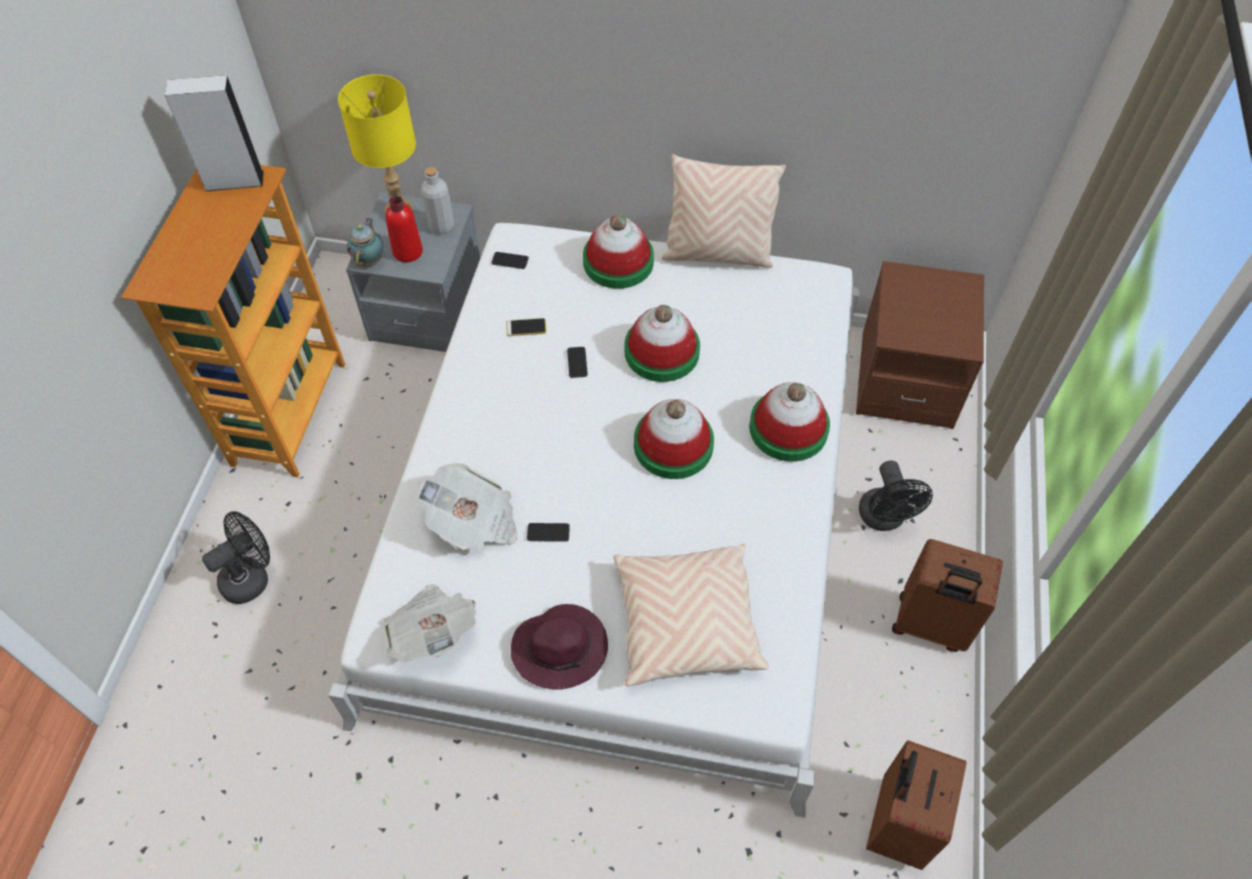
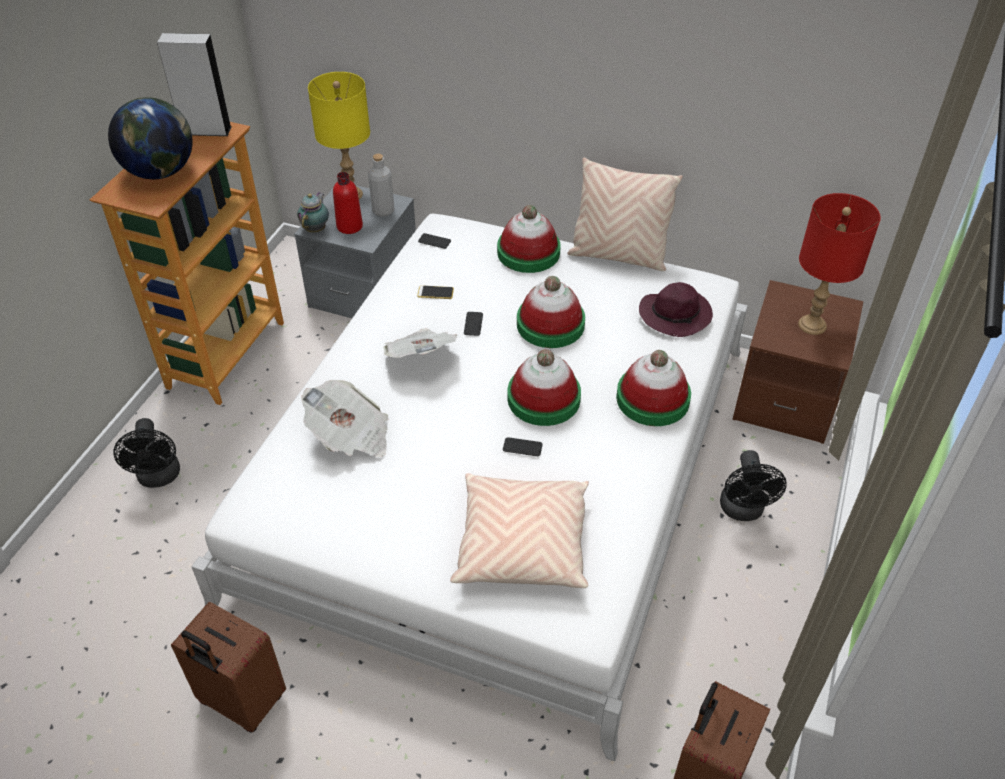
camera: 10 degrees right, 10 degrees down
black fan [202,511,270,604] -> black fan turned 105 degrees clockwise [113,418,180,488]
newspaper [384,584,476,662] -> newspaper moved to [383,328,457,358]
purple hat [511,604,608,690] -> purple hat moved to [639,282,713,337]
phone [527,523,570,542] -> phone moved to [503,437,543,456]
brown suitcase [892,539,1003,652] -> brown suitcase moved to [171,602,286,733]
none -> globe [108,97,193,179]
none -> red table lamp [798,193,881,335]

